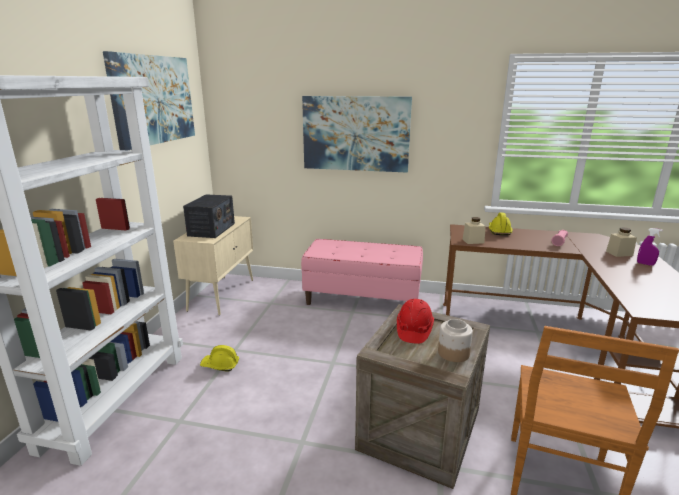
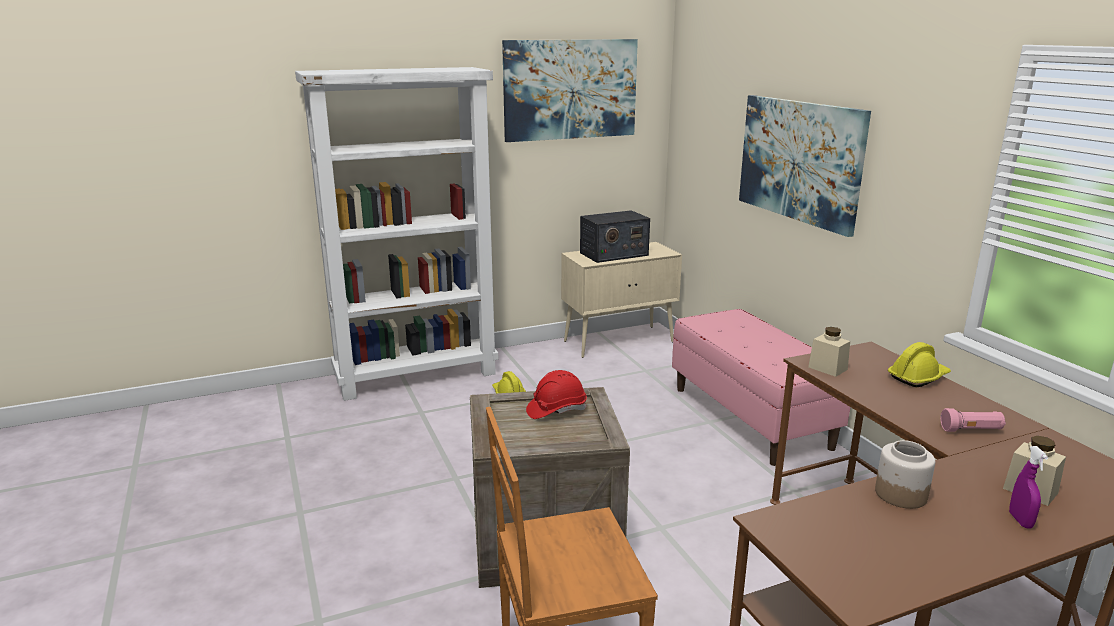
camera: 55 degrees right, 0 degrees up
jar [438,319,473,362] -> jar moved to [875,440,935,509]

